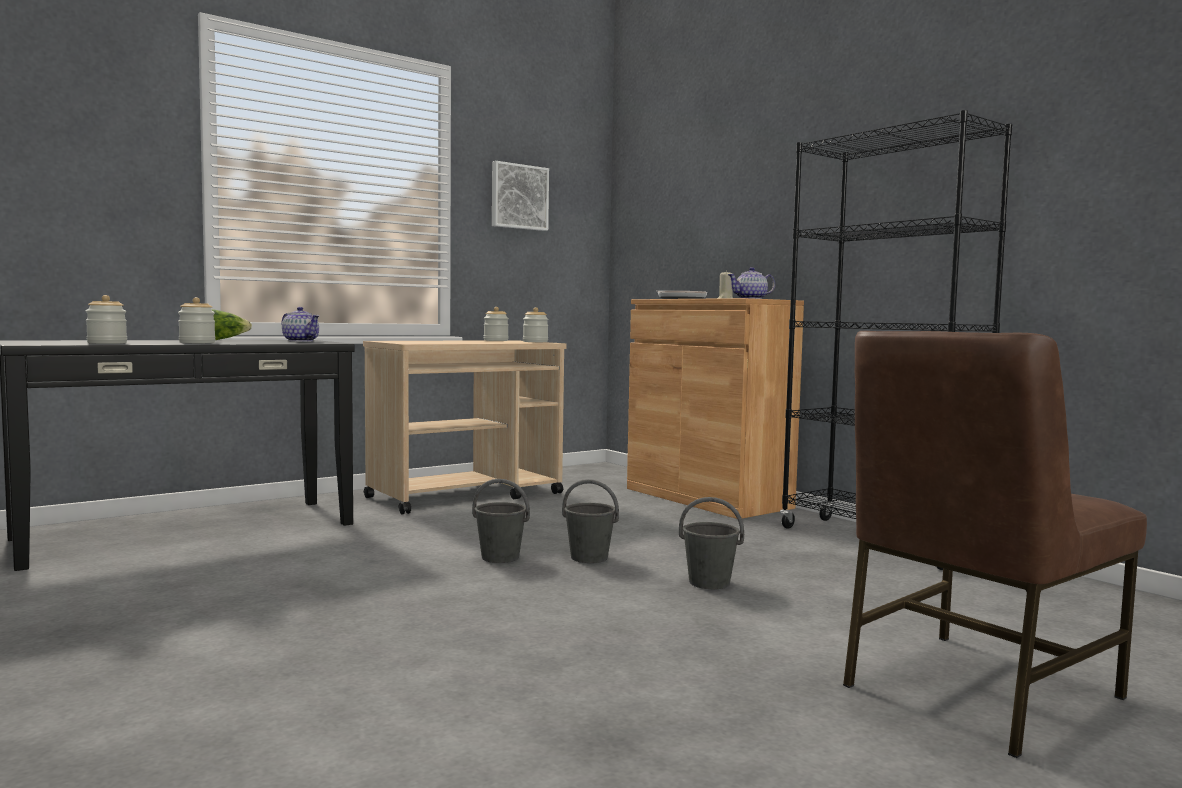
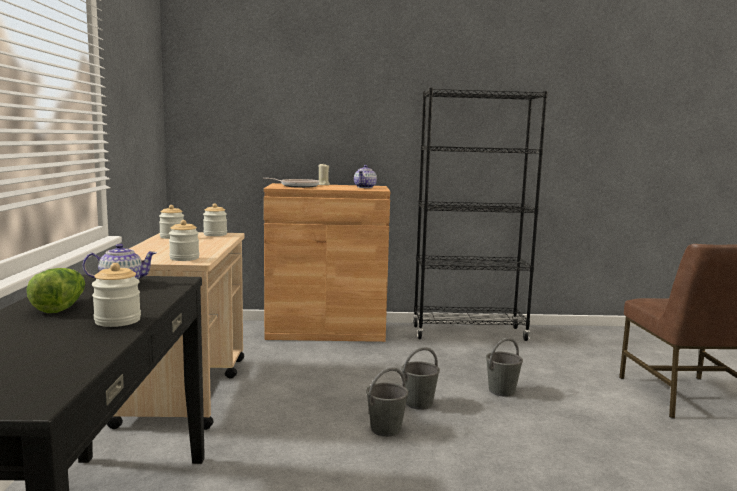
camera: 55 degrees left, 5 degrees up
jar [86,295,127,344] -> jar moved to [169,220,199,261]
picture [492,161,549,231] -> none

